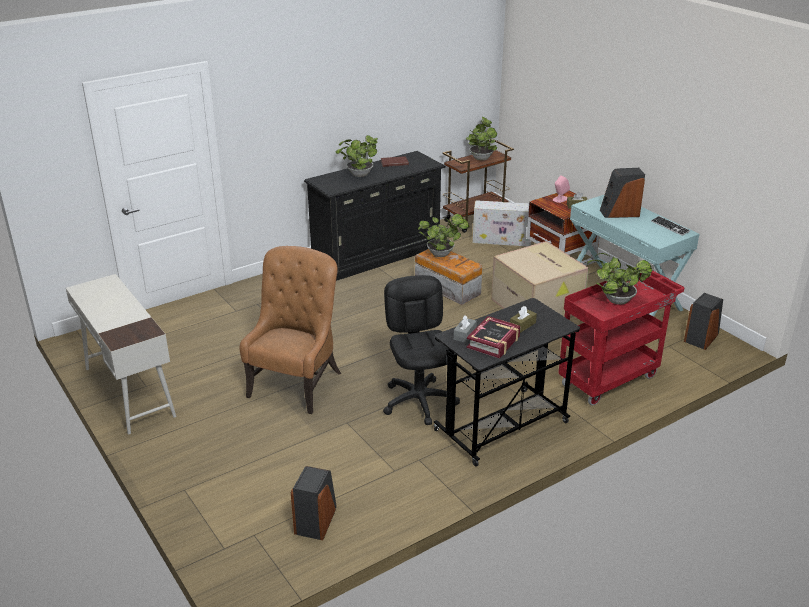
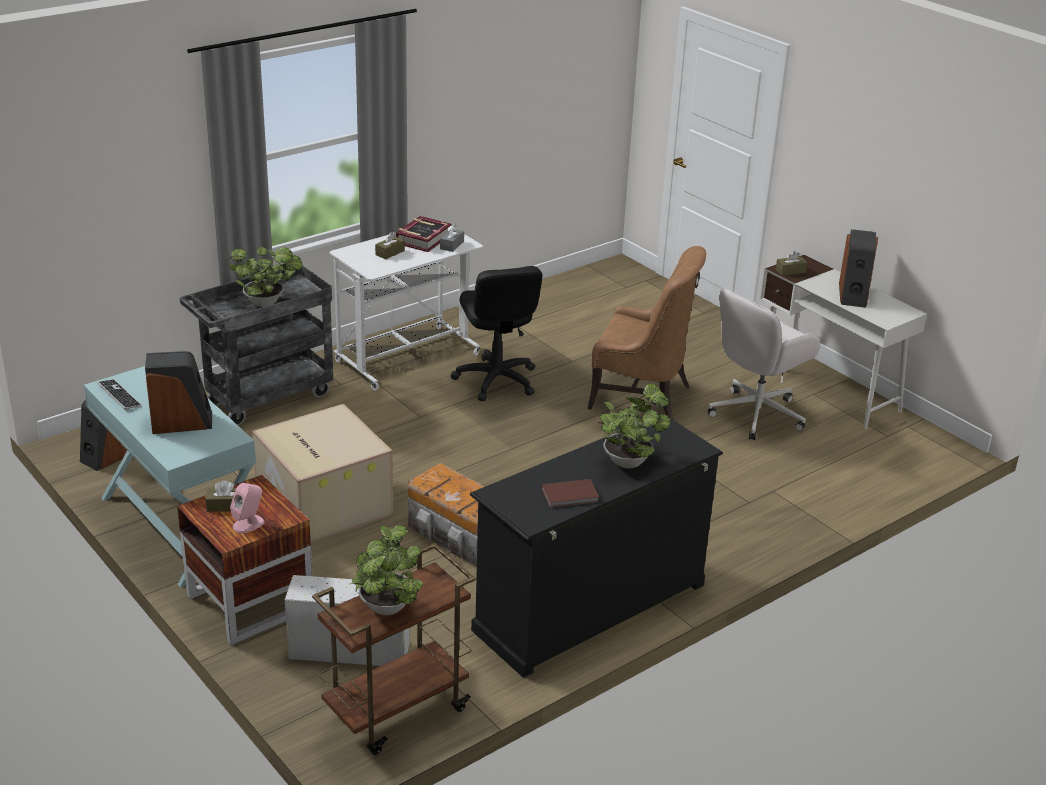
camera: 175 degrees right, 0 degrees up
brown chair [240,246,341,414] -> brown chair turned 90 degrees counterclockwise [588,246,706,420]
speaker [291,466,337,540] -> speaker moved to [839,229,878,308]
potted plant [418,214,469,257] -> none
black desk [434,298,580,466] -> white desk [330,221,483,391]
red cart [558,270,684,406] -> black cart [180,266,333,425]
none -> white office chair [708,289,820,440]
none -> brown tissue box [776,251,807,276]

